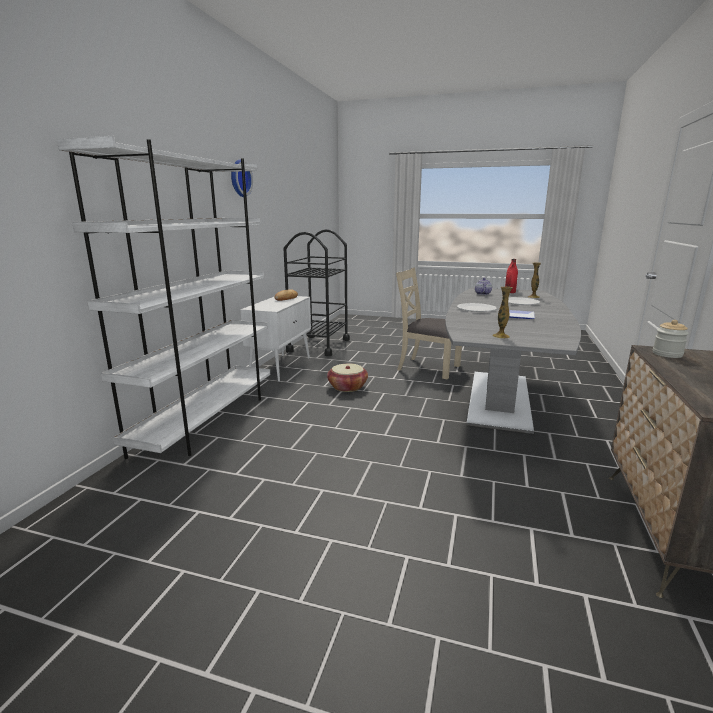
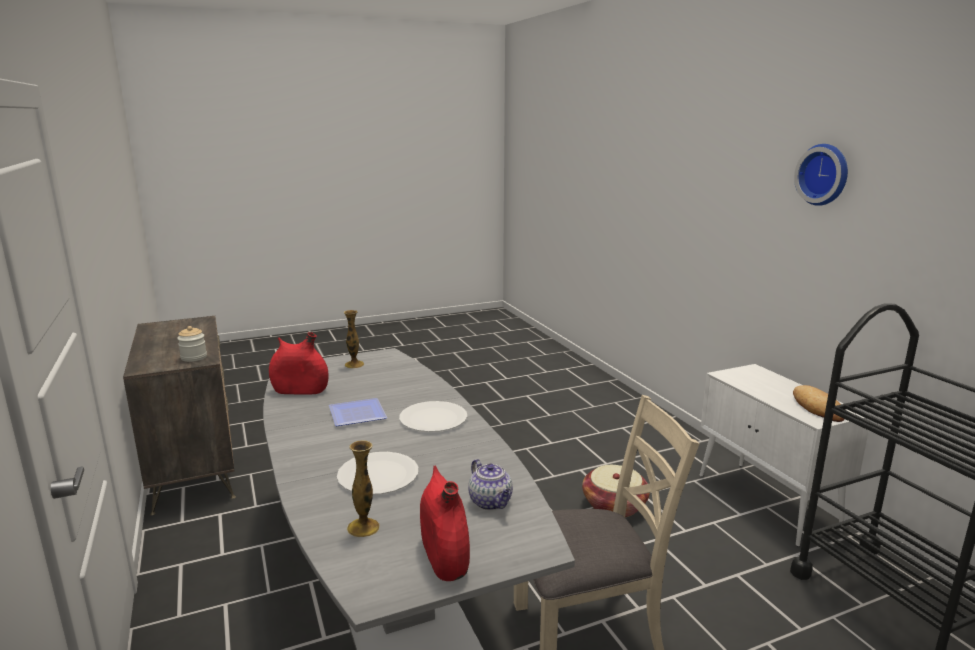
camera: 140 degrees right, 0 degrees up
white bookcase [57,136,270,459] -> none
none -> red vase [269,332,329,395]

